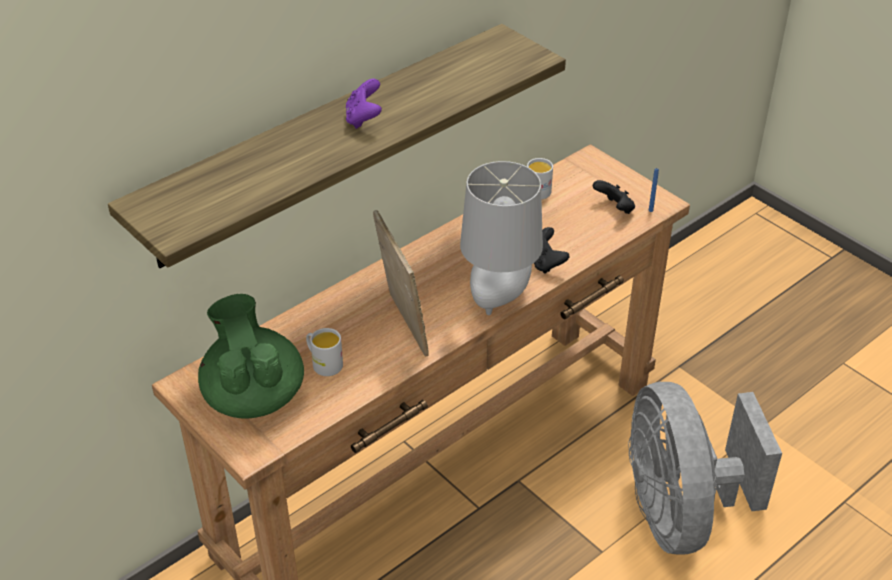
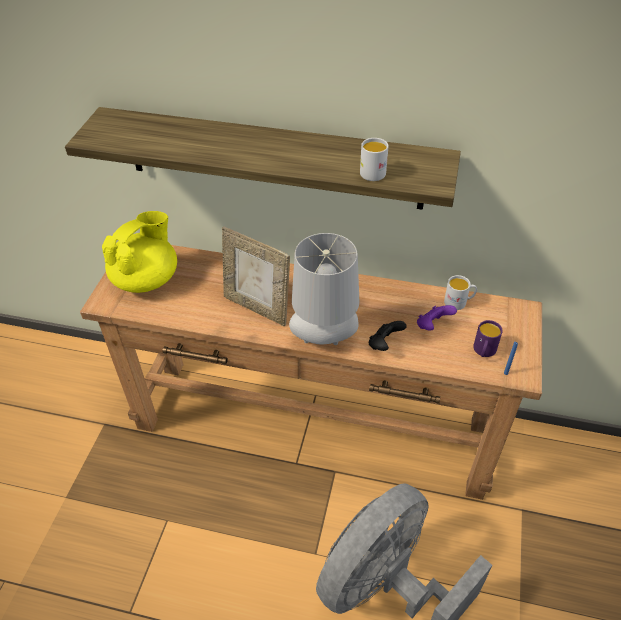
camera: 55 degrees right, 5 degrees up
green teapot [198,294,304,419] -> yellow teapot [102,211,177,293]
white mug [306,328,343,376] -> white mug moved to [360,138,389,181]
purple game controller [346,79,382,129] -> purple game controller moved to [417,305,457,331]
picture frame [373,210,429,357] -> picture frame turned 90 degrees clockwise [222,227,290,326]
black game controller [593,180,635,214] -> purple mug [473,320,503,357]

